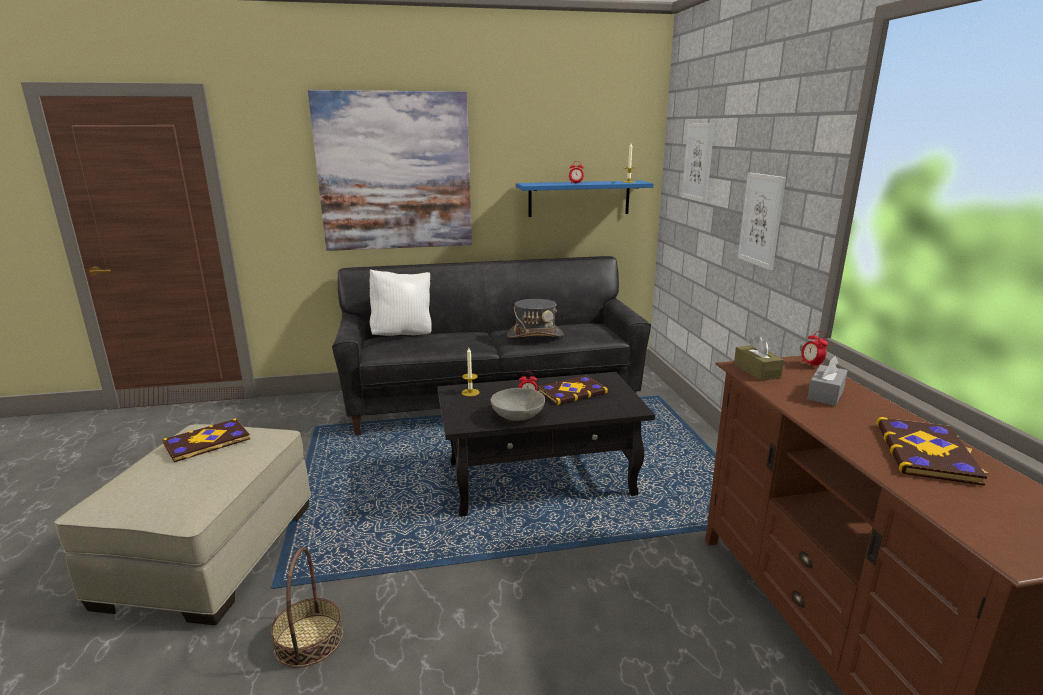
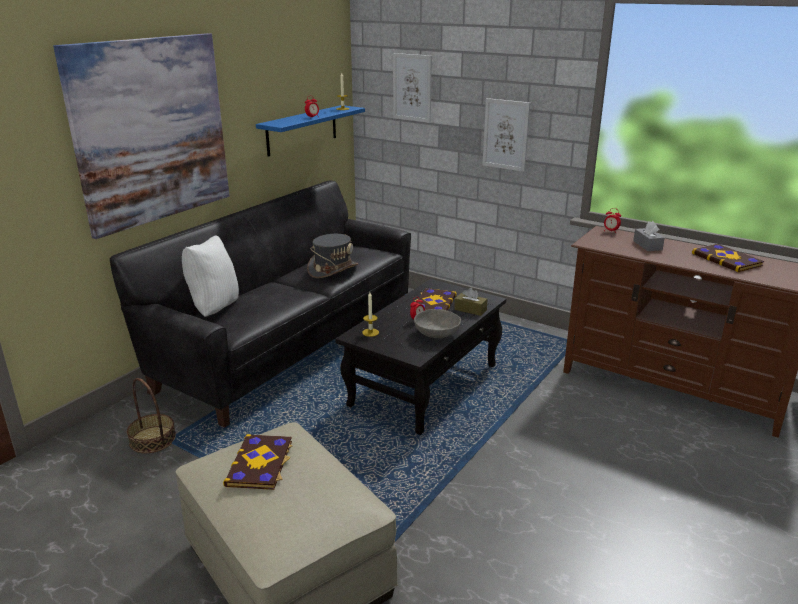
camera: 45 degrees left, 5 degrees up
basket [270,547,343,668] -> basket moved to [127,378,176,453]
brown tissue box [734,335,784,381] -> brown tissue box moved to [454,288,488,316]

